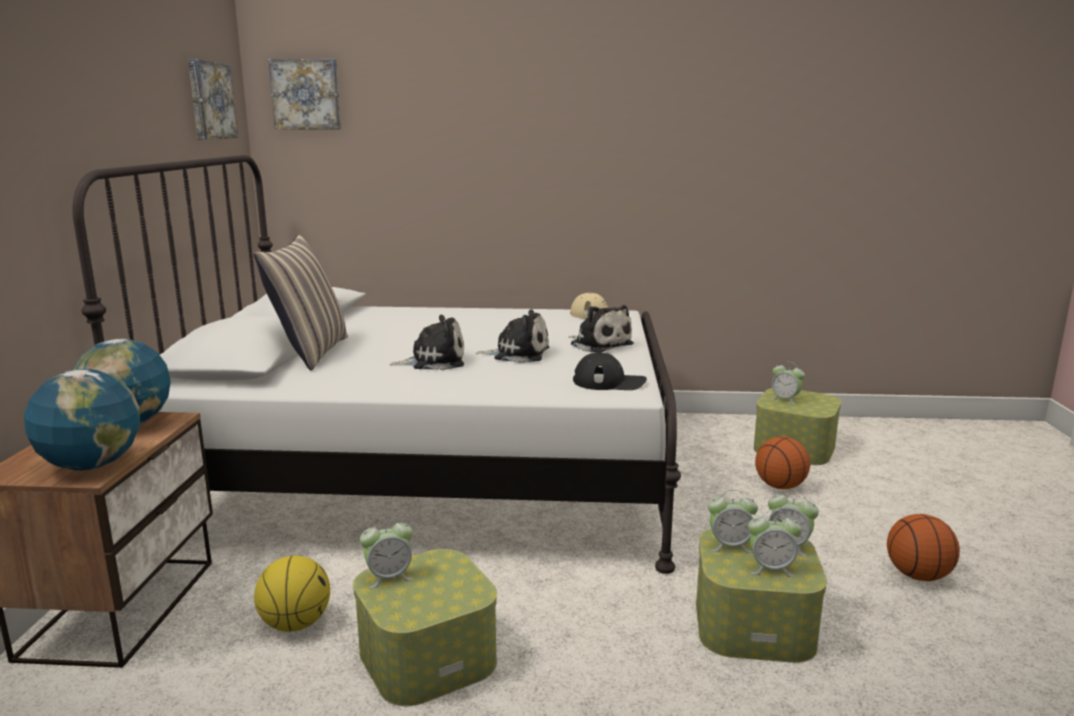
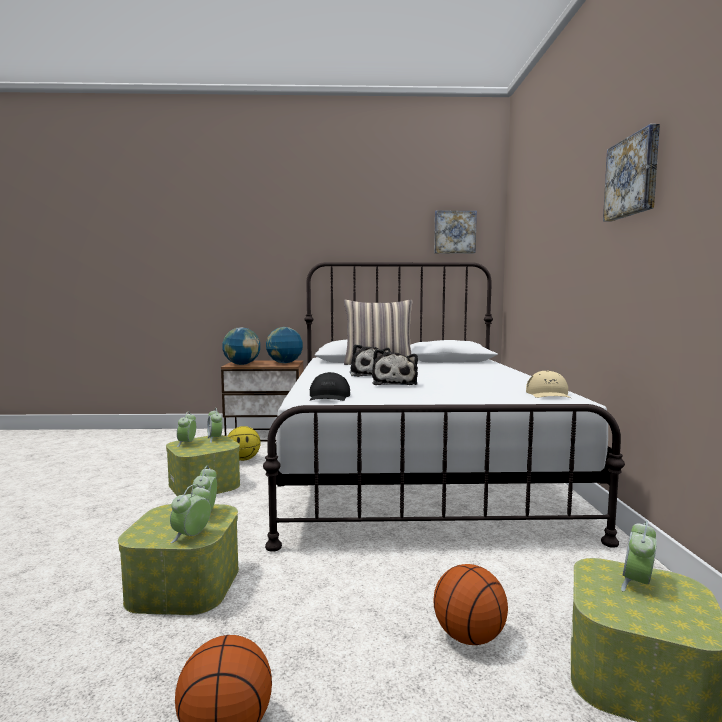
camera: 85 degrees right, 10 degrees down
picture [268,59,341,129] -> picture moved to [603,124,660,222]
plush toy [569,305,634,353] -> none
alarm clock [748,510,802,577] -> alarm clock moved to [177,411,196,447]

